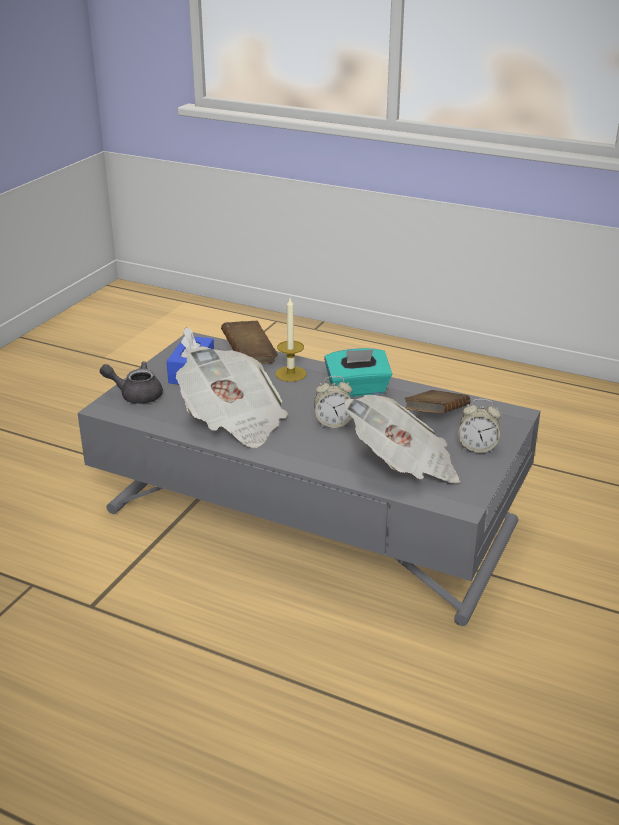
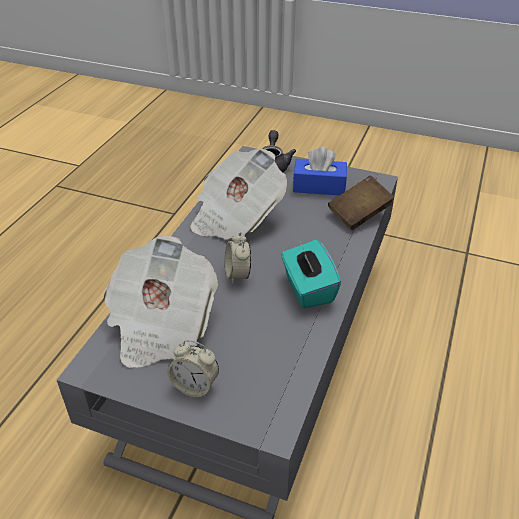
camera: 85 degrees right, 10 degrees up
candle [275,298,306,382] -> none
brown book [405,390,470,413] -> none
alarm clock [458,399,501,453] -> alarm clock turned 75 degrees counterclockwise [167,340,219,397]

